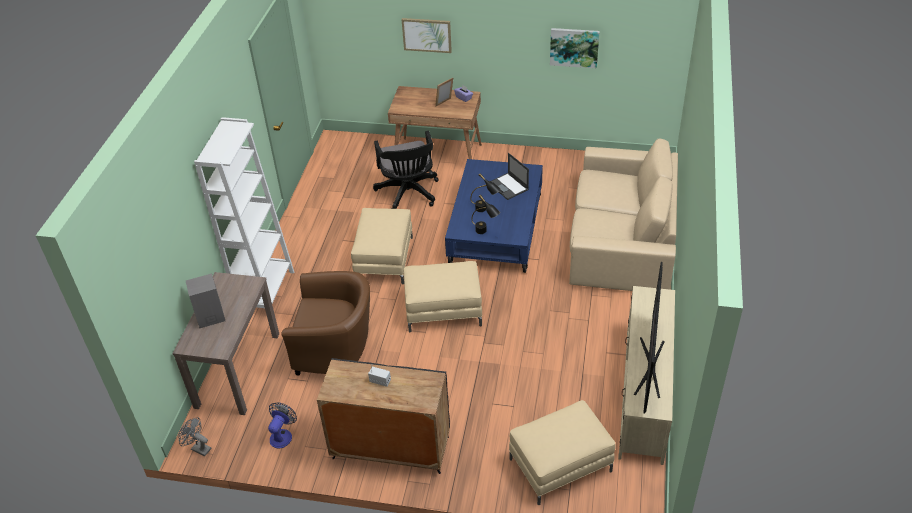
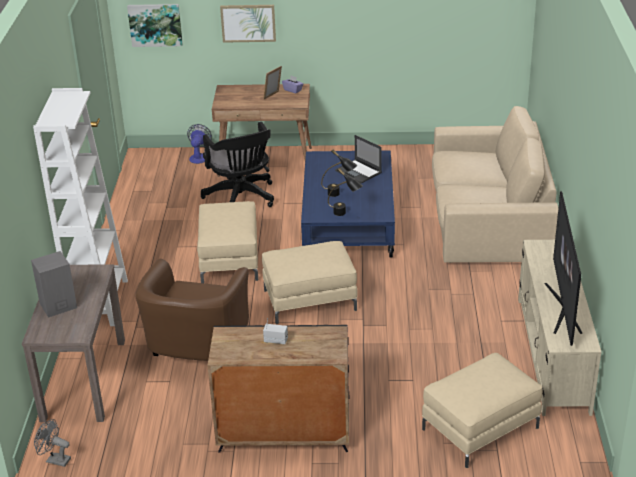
camera: 10 degrees left, 10 degrees down
fan [268,402,297,448] -> fan moved to [187,124,212,164]
brown armchair [281,271,370,375] -> brown armchair turned 105 degrees clockwise [135,259,249,361]
picture [550,28,600,68] -> picture moved to [127,4,183,47]

